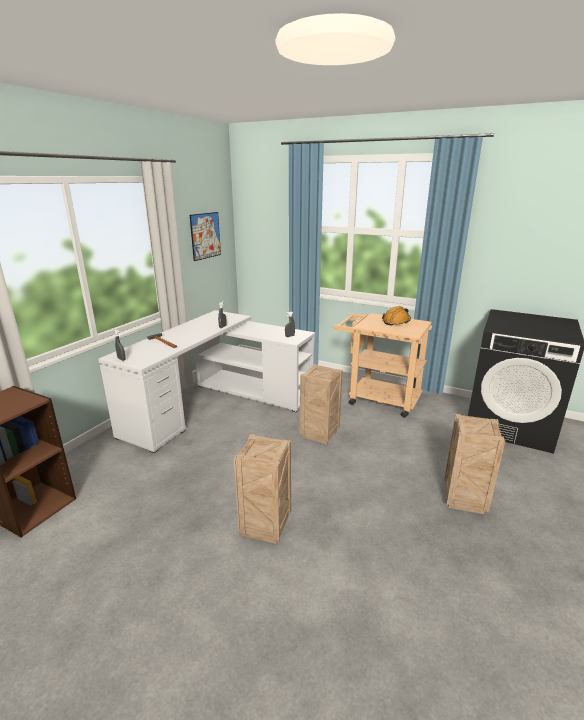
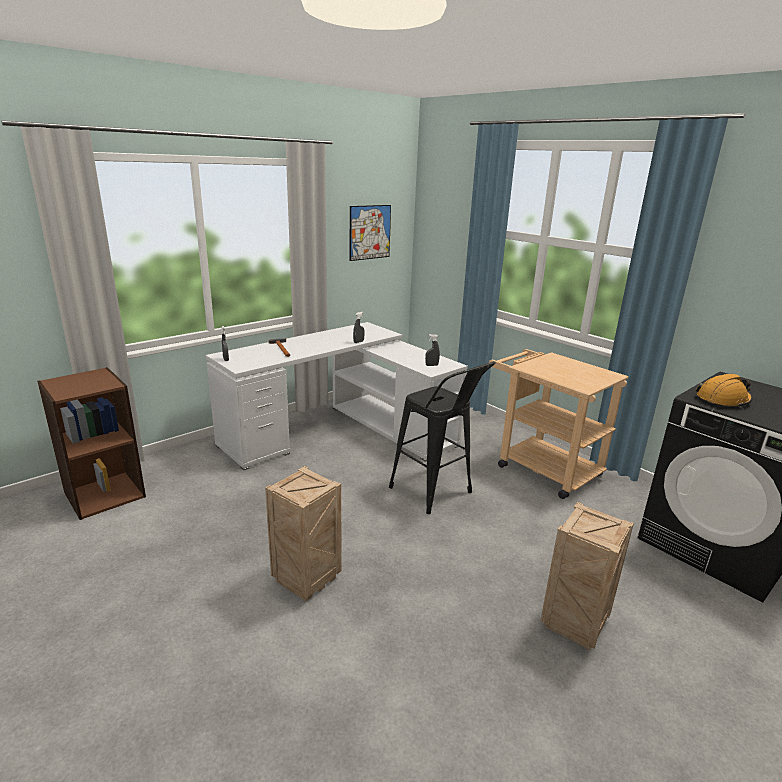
camera: 20 degrees right, 0 degrees up
crate [300,364,343,444] -> black stool [389,361,496,514]
orange hard hat [382,306,411,326] -> orange hard hat moved to [696,374,753,408]

